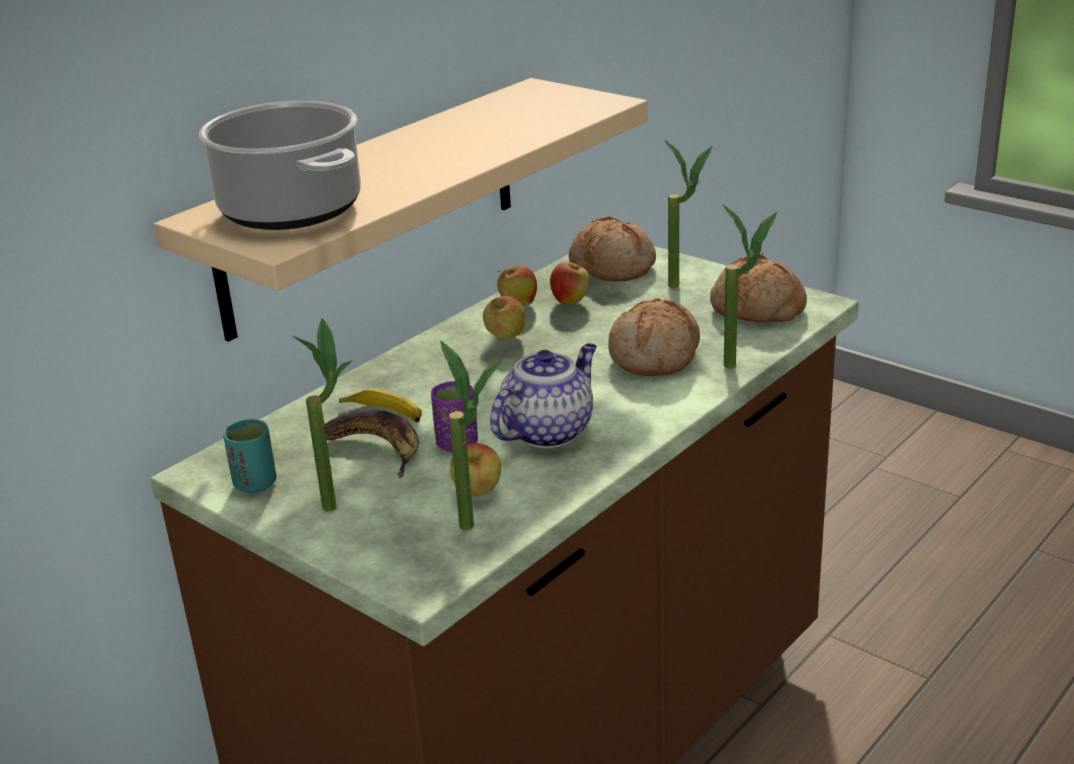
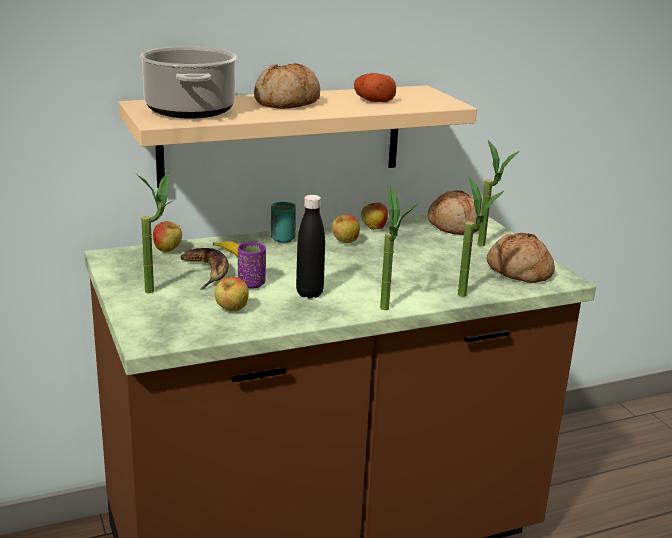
camera: 25 degrees right, 5 degrees down
turquoise cup [223,419,277,493] -> turquoise cup moved to [271,202,296,243]
potted plant [440,341,502,530] -> potted plant moved to [380,186,419,310]
teapot [490,343,597,448] -> black bottle [296,195,325,298]
apple [550,262,590,305] -> apple moved to [153,221,182,252]
bread [608,298,700,376] -> bread moved to [254,63,320,109]
none -> potato [354,73,396,102]

